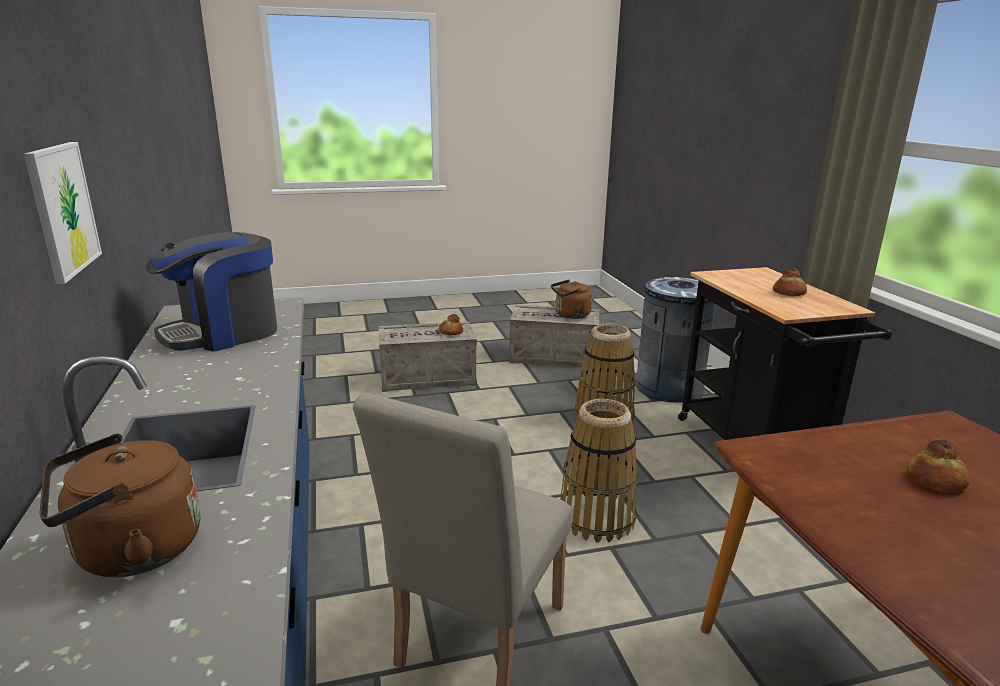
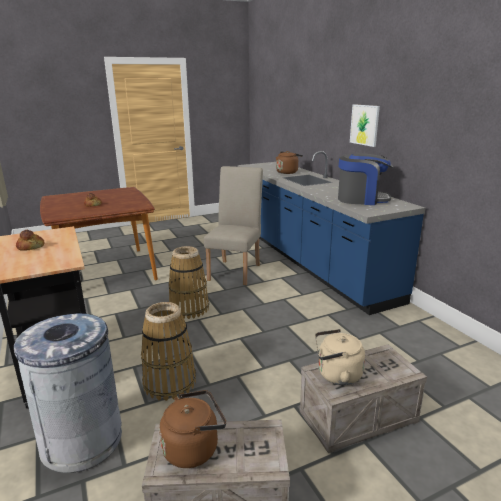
camera: 170 degrees right, 0 degrees up
coffee machine [146,232,277,352] -> coffee machine turned 60 degrees clockwise [338,153,393,205]
bread [439,314,463,335] -> beige kettle [315,329,365,385]

